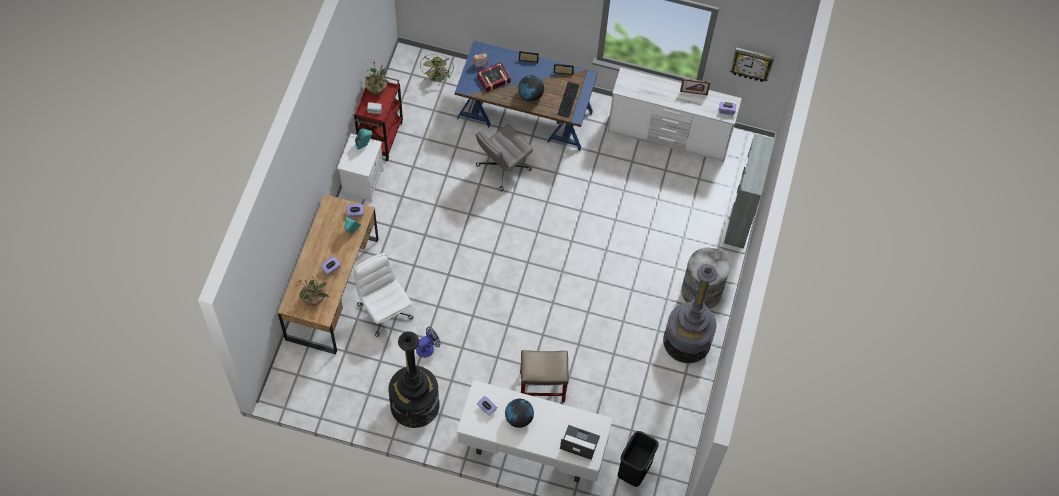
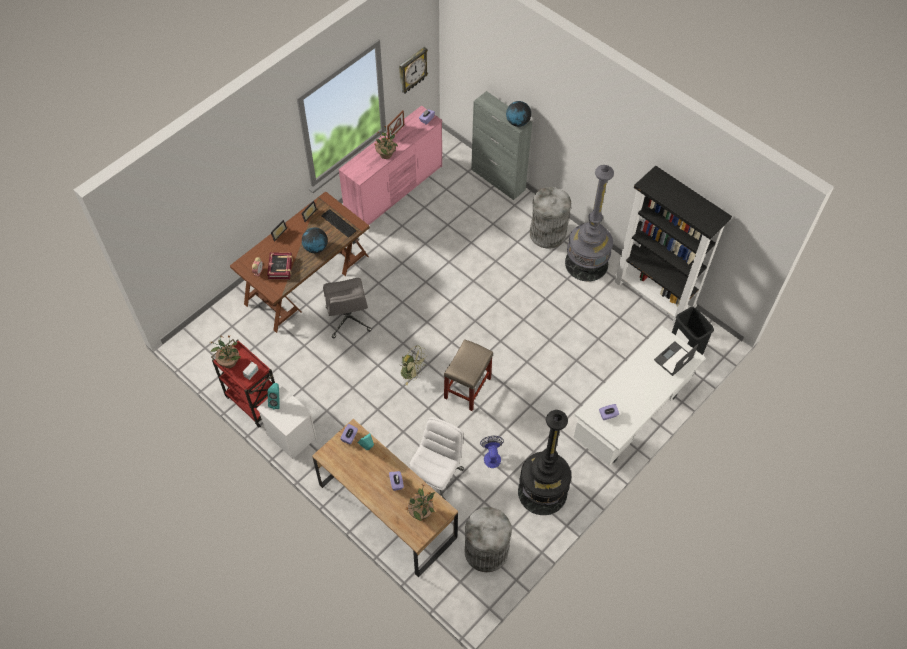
camera: 60 degrees left, 5 degrees down
white office chair [354,253,413,337] -> white office chair turned 120 degrees clockwise [408,417,464,500]
green fan [420,54,454,82] -> green fan moved to [400,345,427,385]
blue desk [455,41,598,151] -> brown desk [230,191,370,333]
globe [505,399,534,428] -> globe moved to [506,101,531,127]
beige stool [520,350,568,402] -> beige stool moved to [444,339,493,411]
white dresser [607,68,742,163] -> pink dresser [338,105,443,225]
none -> potted plant [374,125,398,159]
none -> grey trash can [465,507,512,572]
none -> black bookcase [614,166,732,325]

